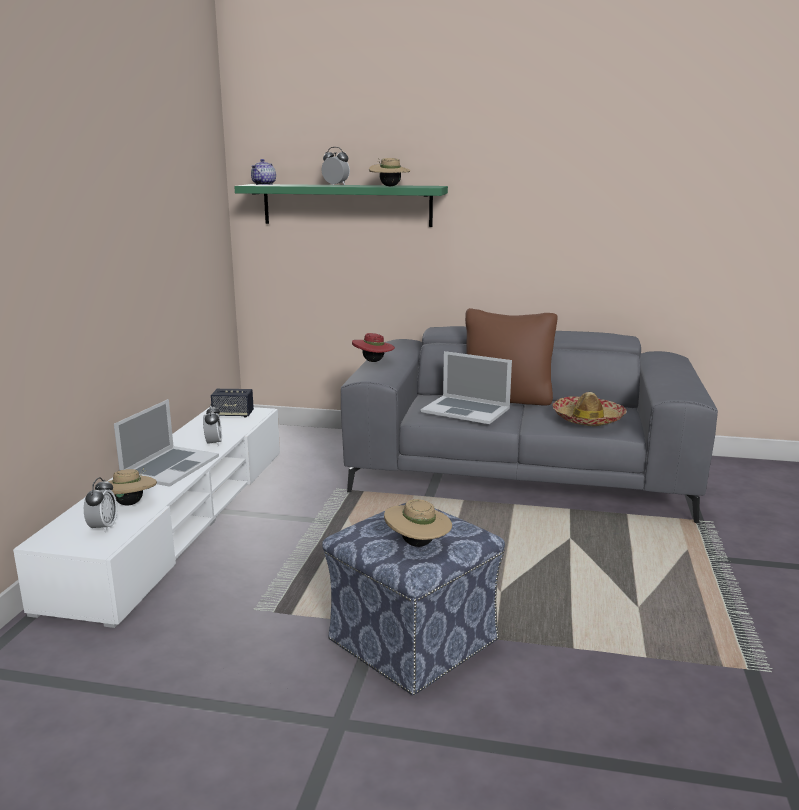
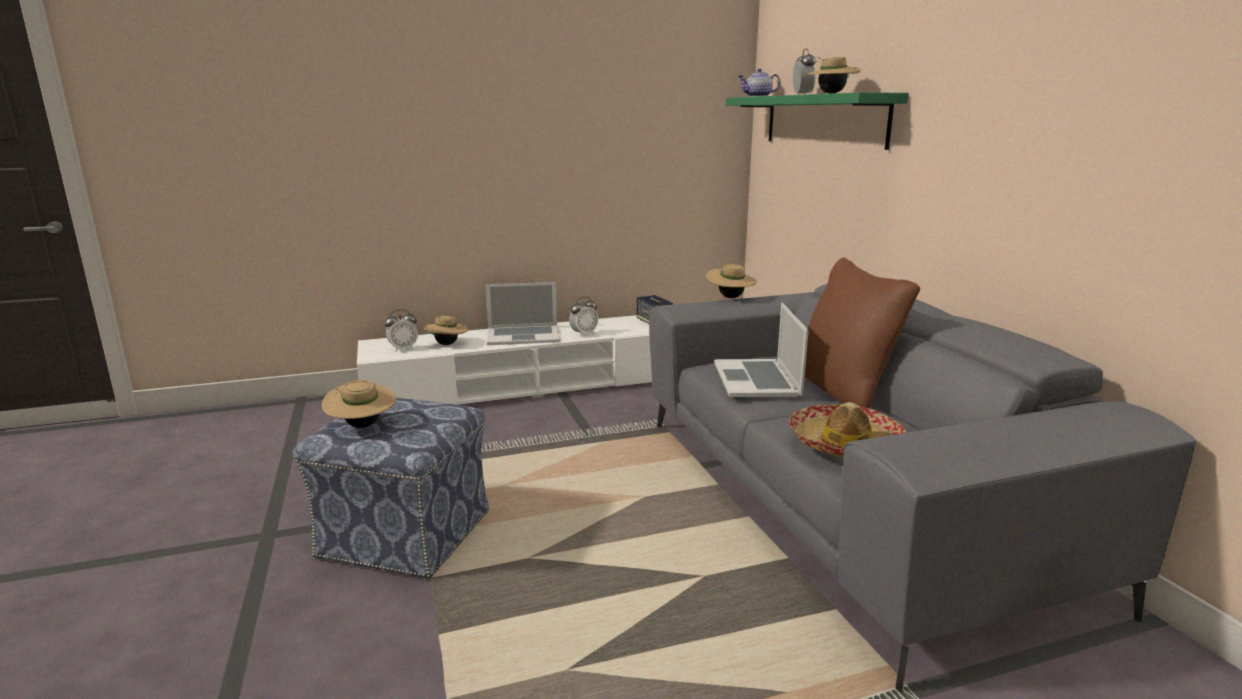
camera: 60 degrees right, 0 degrees up
red hat [352,333,395,362] -> beige hat [706,264,757,298]

